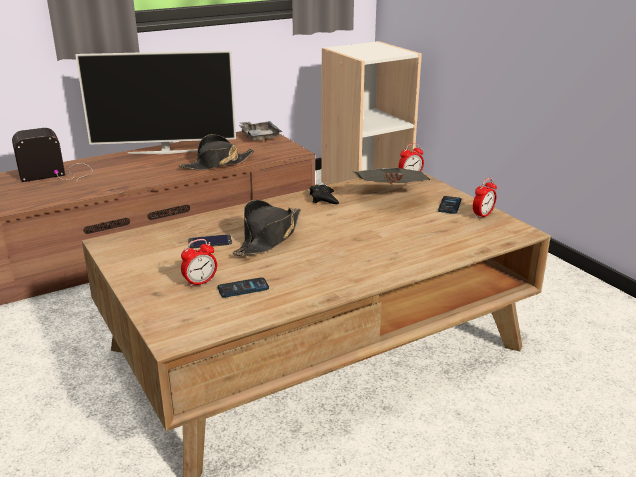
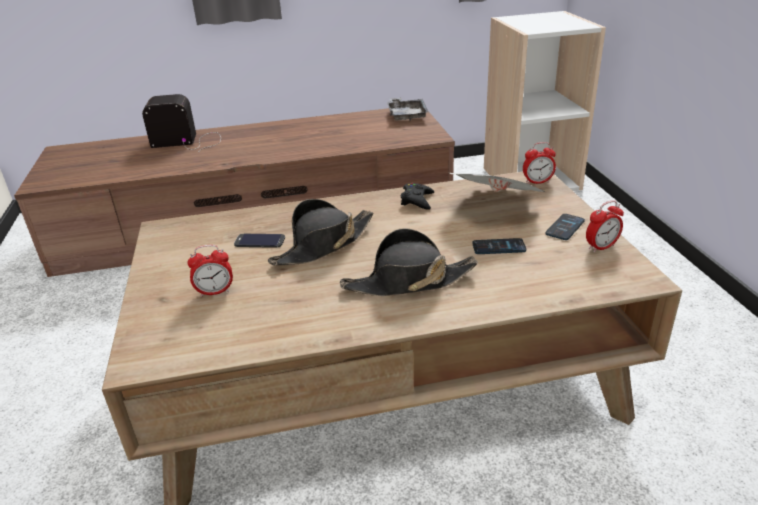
camera: 20 degrees right, 5 degrees up
television [75,50,236,154] -> none
black hat [179,134,255,170] -> black hat moved to [340,228,478,296]
phone [217,277,269,298] -> phone moved to [472,238,526,254]

